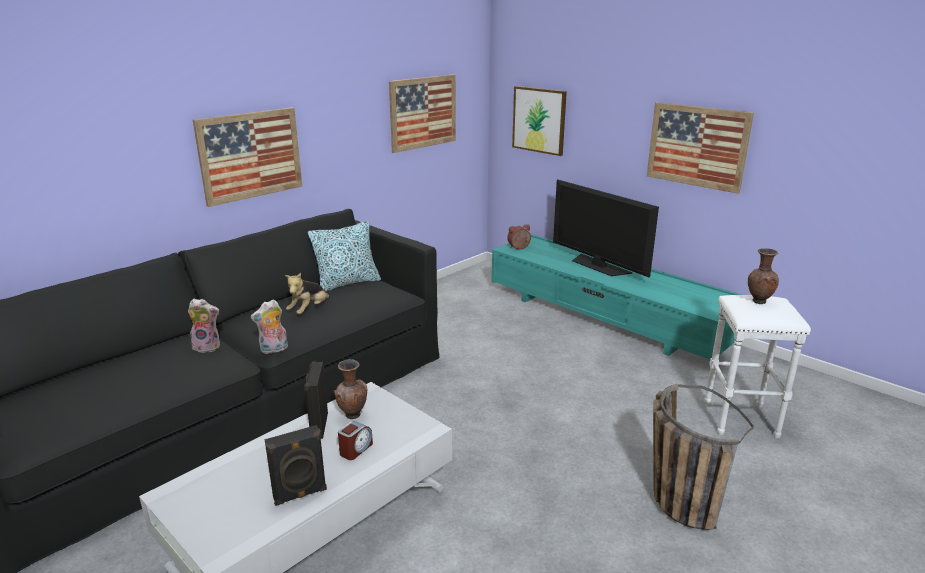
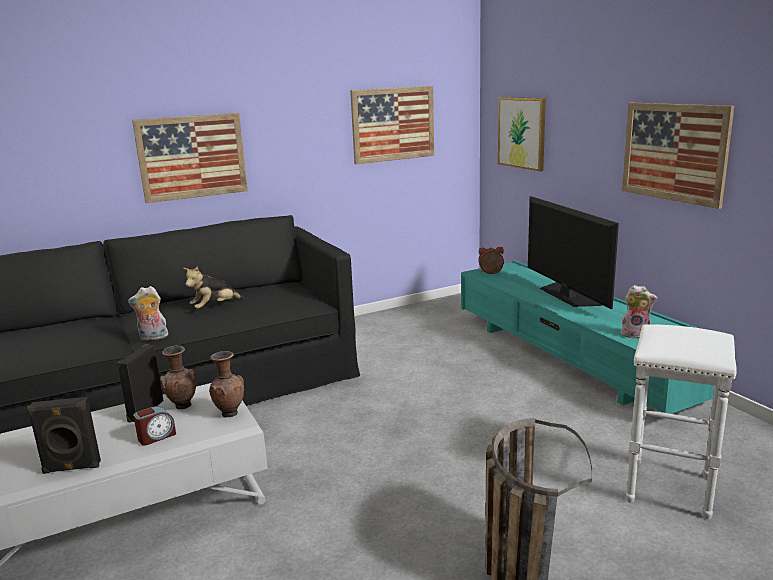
camera: 20 degrees right, 5 degrees down
plush toy [188,299,220,353] -> plush toy moved to [621,285,658,339]
pillow [308,220,381,291] -> none
brown vase [748,248,779,304] -> brown vase moved to [209,351,244,418]

